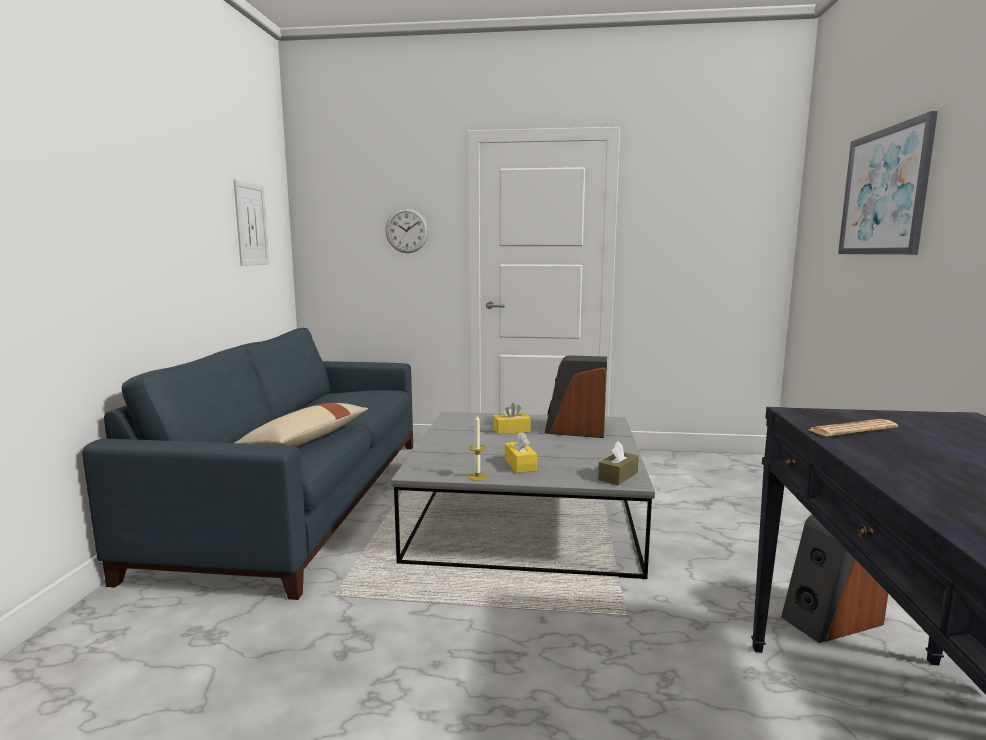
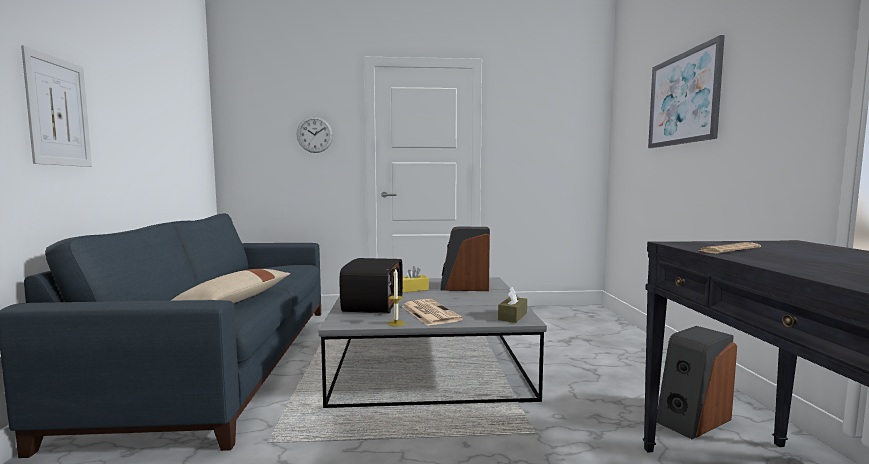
camera: 10 degrees left, 5 degrees down
picture [234,179,269,266] -> picture moved to [21,45,92,167]
yellow tissue box [505,432,537,473] -> newspaper [402,299,463,326]
none -> radio [340,258,403,313]

